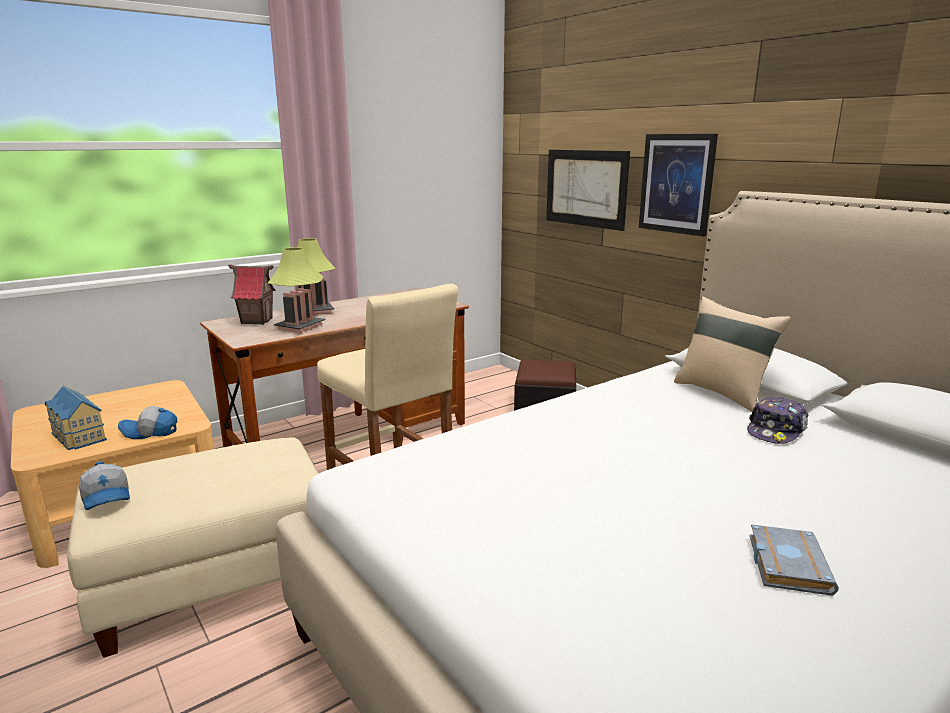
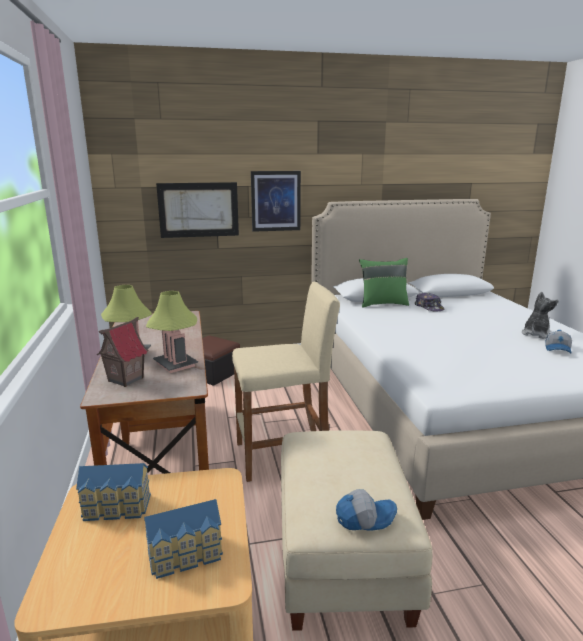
camera: 65 degrees left, 0 degrees up
cap [118,406,177,439] -> cap moved to [545,330,572,353]
beige pillow [674,297,791,412] -> green pillow [359,258,409,308]
grey book [749,524,839,596] -> plush toy [522,291,559,339]
none -> toy house [76,463,151,521]

